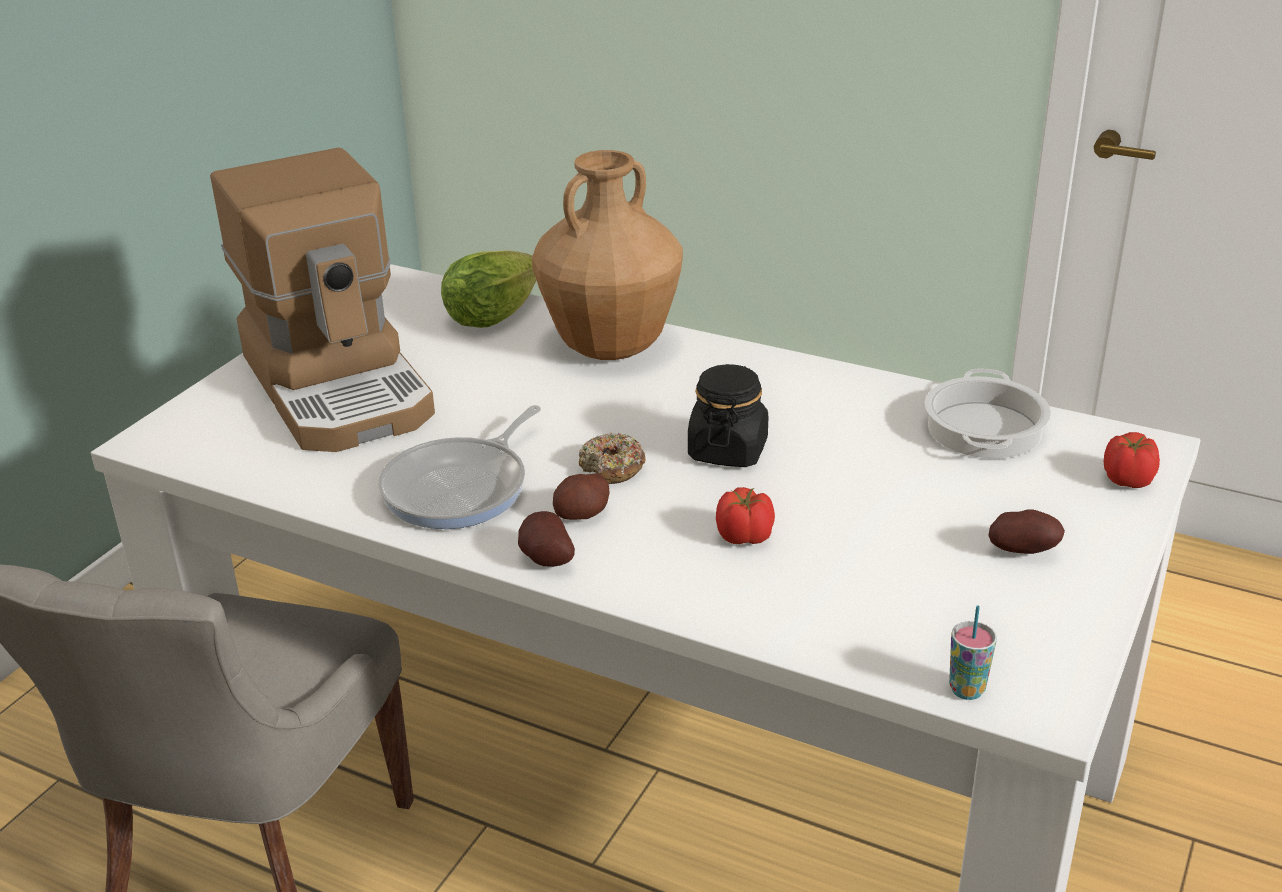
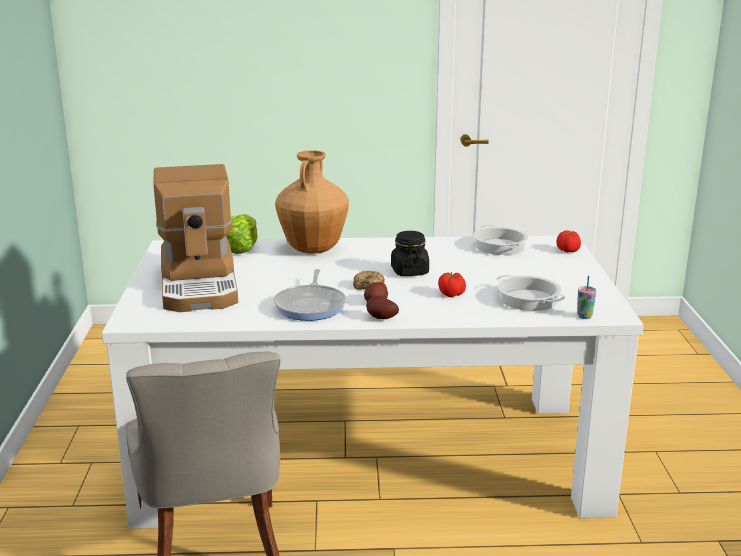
camera: 30 degrees left, 10 degrees down
coffee machine [210,147,435,452] -> coffee machine turned 45 degrees clockwise [153,164,238,312]
potato [988,510,1065,554] -> none
none -> cooking pot [496,275,565,311]

